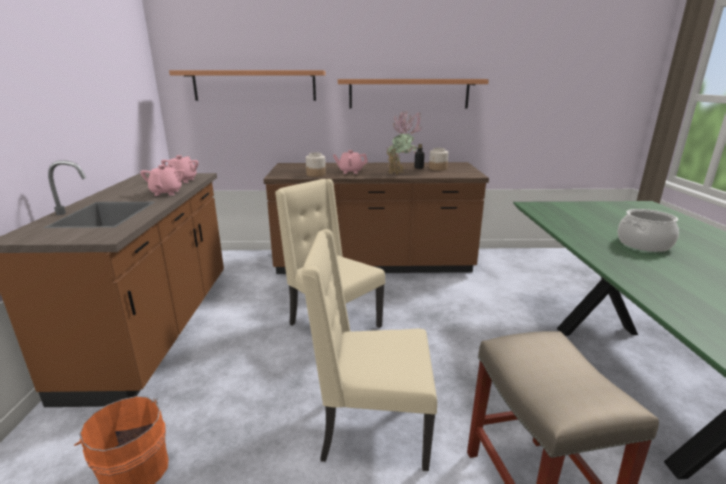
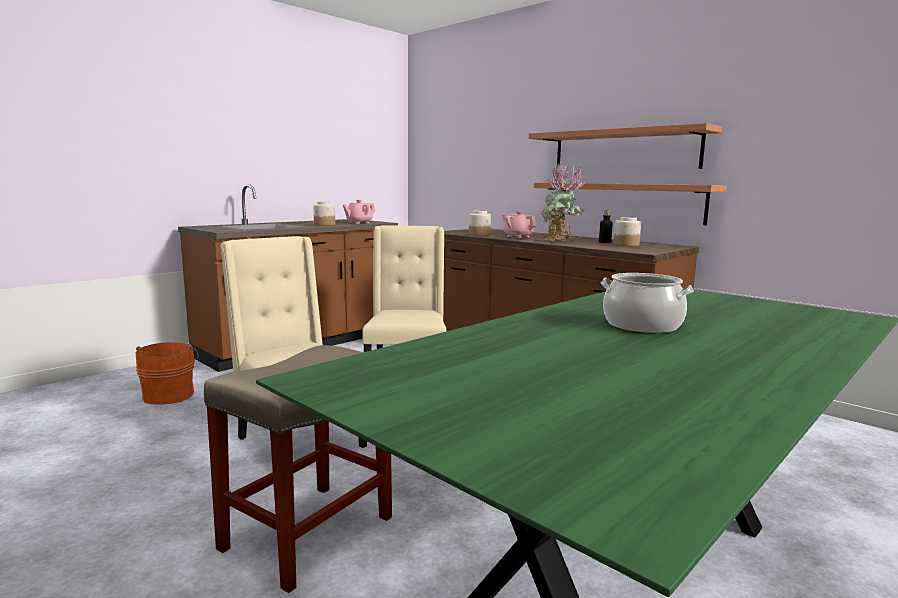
camera: 45 degrees right, 10 degrees down
pink teapot [140,165,185,196] -> jar [313,201,335,226]
shelf [169,70,326,101] -> shelf moved to [534,183,727,225]

